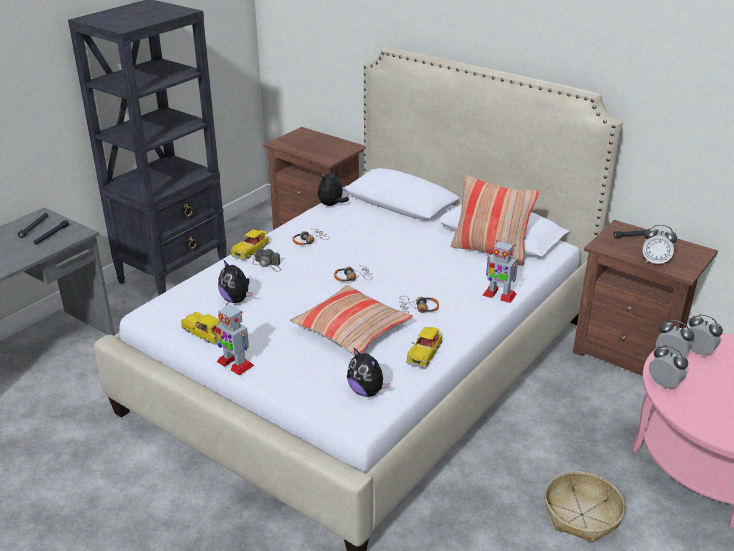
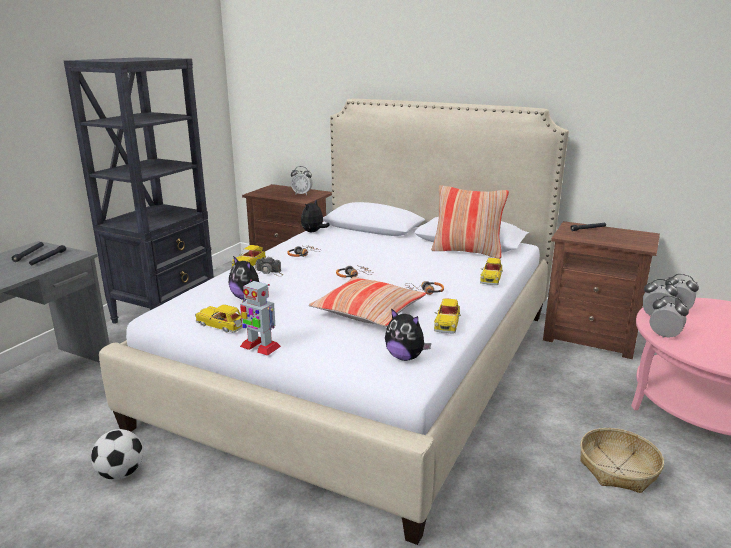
camera: 10 degrees left, 10 degrees down
toy robot [482,240,518,303] -> toy car [480,258,503,285]
alarm clock [643,225,677,266] -> alarm clock moved to [291,166,312,195]
none -> football [91,429,144,480]

